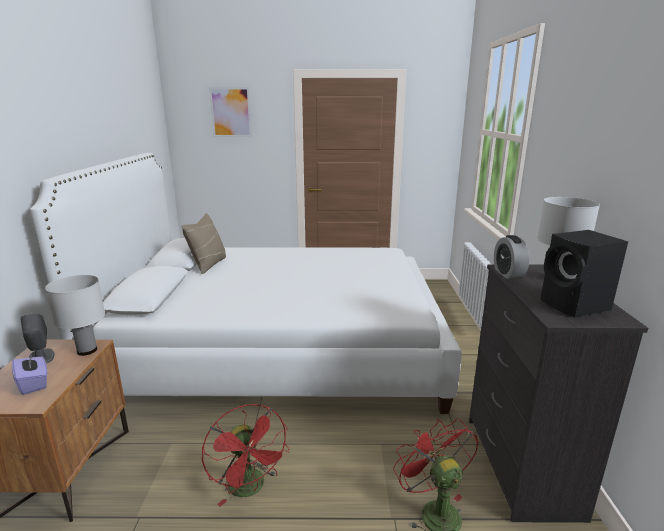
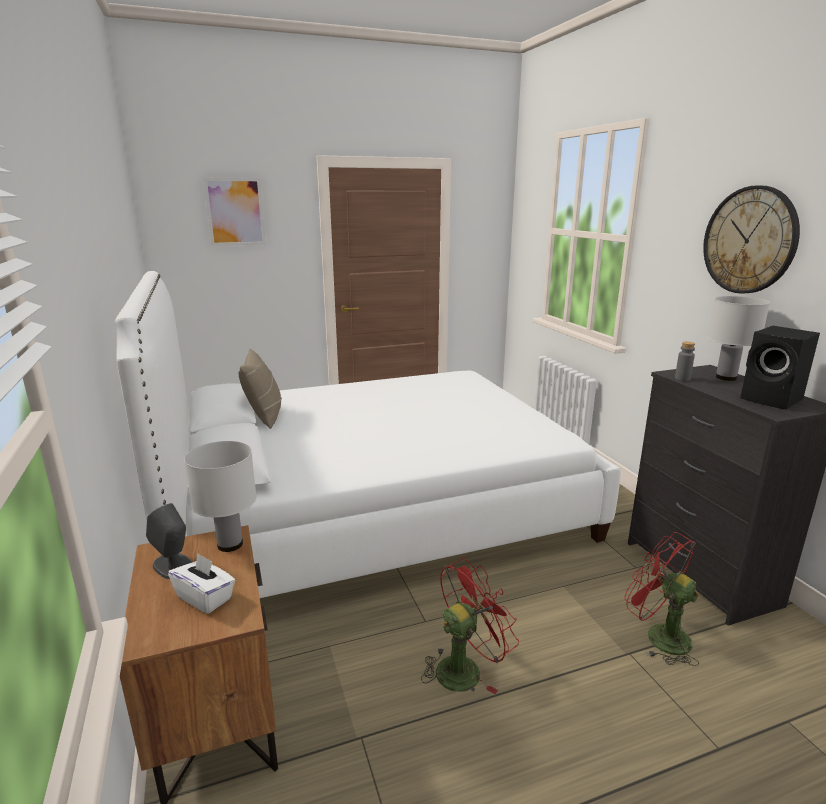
camera: 20 degrees left, 0 degrees up
purple tissue box [12,351,48,395] -> white tissue box [168,553,235,614]
red fan [202,404,290,507] -> red fan turned 75 degrees counterclockwise [421,558,519,694]
alarm clock [494,235,529,279] -> grey bottle [675,342,695,381]
none -> wall clock [703,185,800,294]

